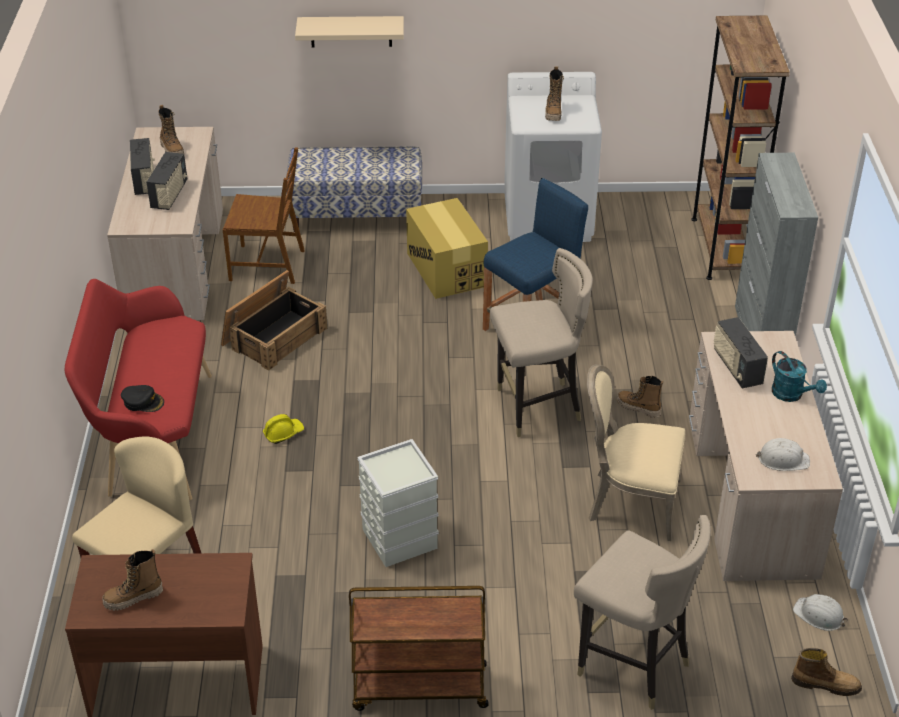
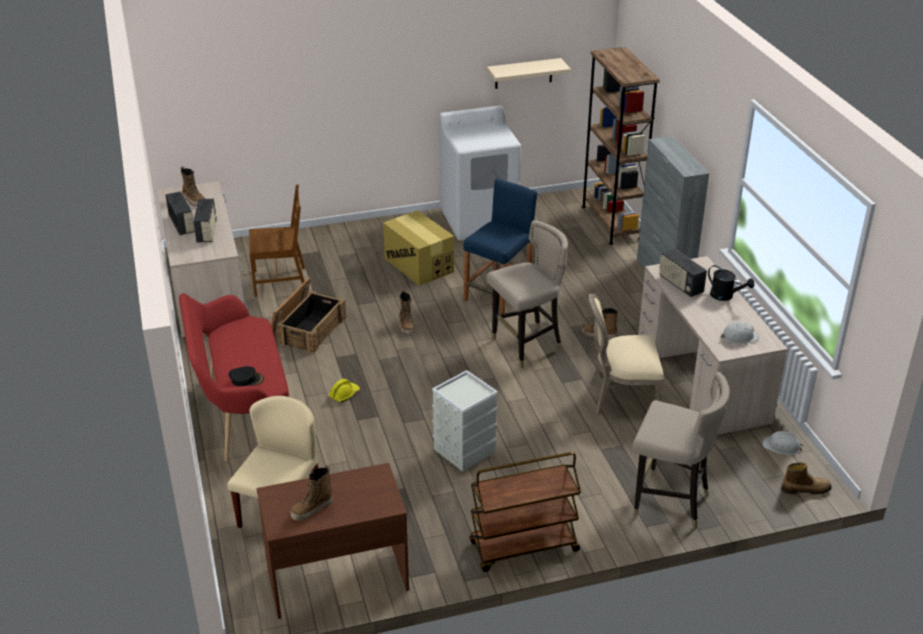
camera: 15 degrees left, 5 degrees down
bench [287,146,422,232] -> none
beige shelf [295,16,404,47] -> beige shelf moved to [487,58,571,89]
boot [545,66,564,121] -> boot moved to [399,290,414,335]
turquoise watering can [772,351,827,402] -> black watering can [708,265,754,301]

